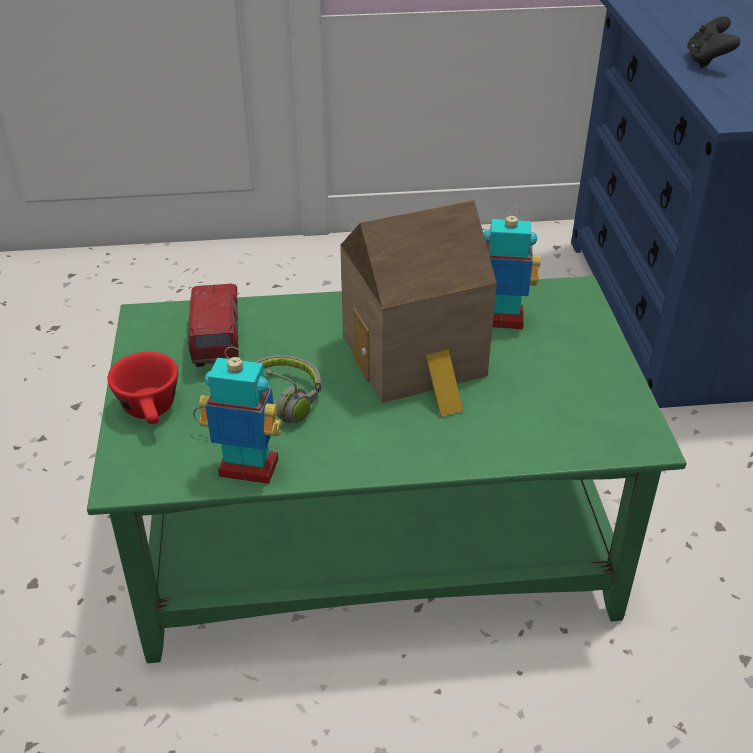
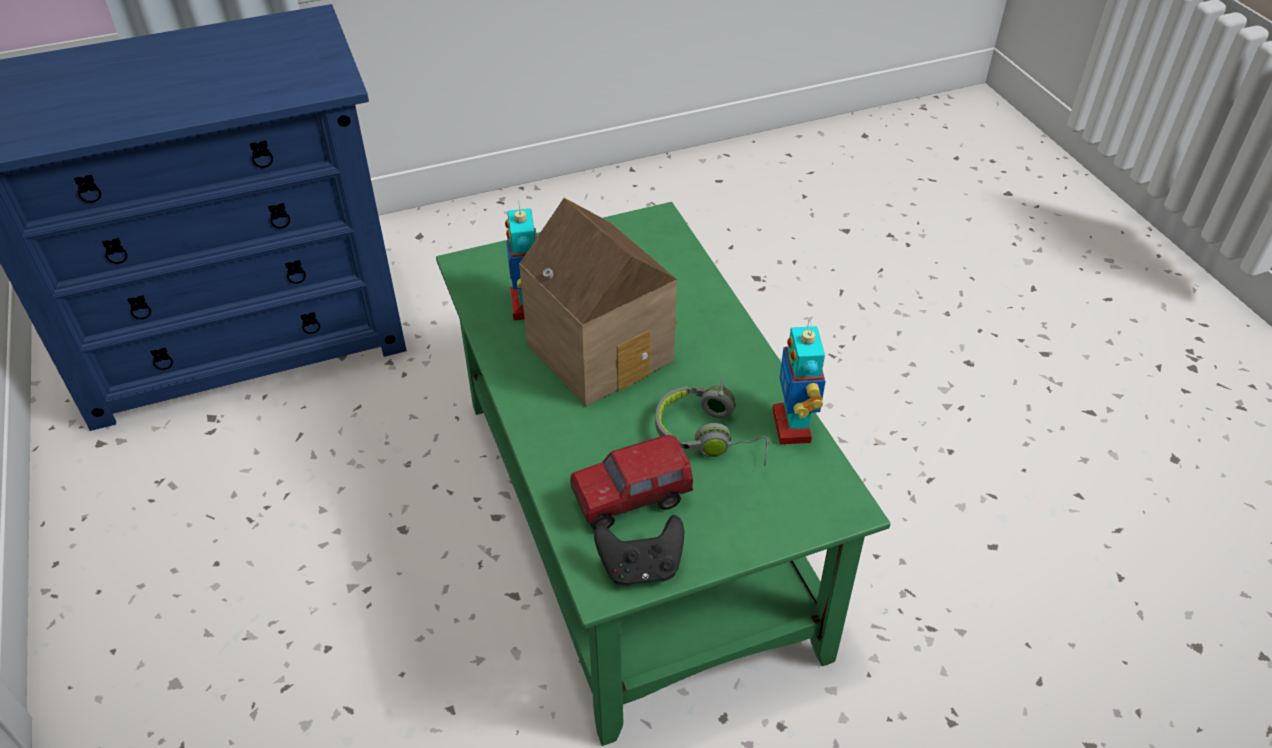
camera: 105 degrees left, 5 degrees up
red cup [108,352,178,424] -> none
black game controller [687,16,740,68] -> black game controller moved to [594,515,684,586]

